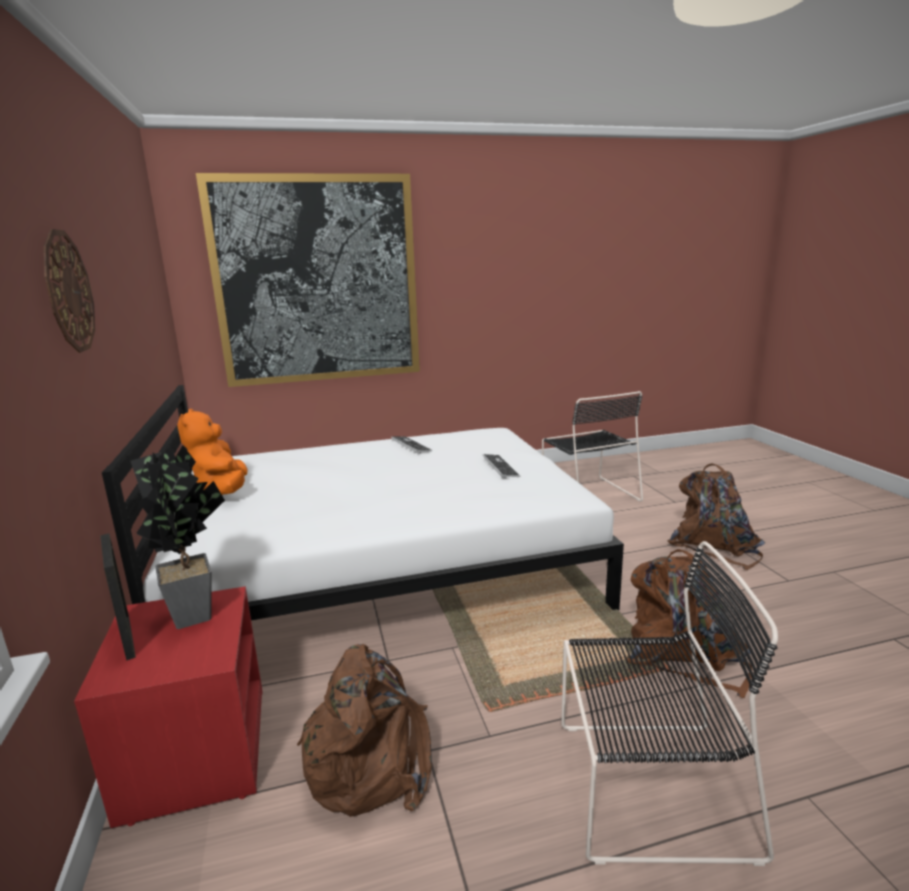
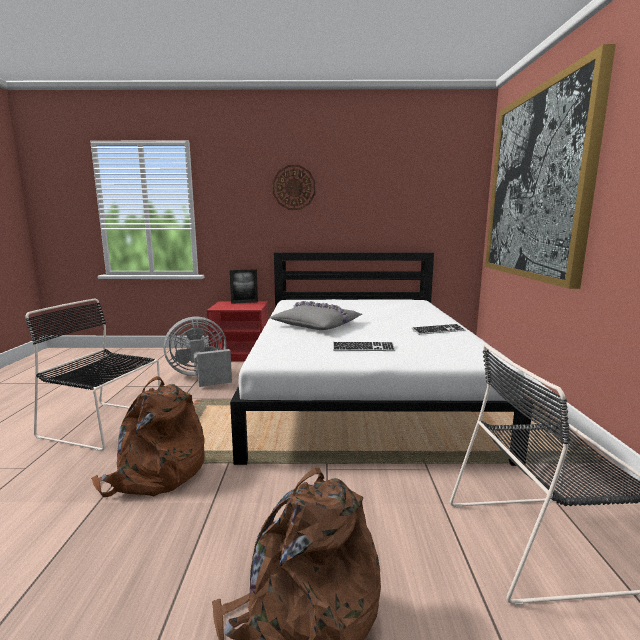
camera: 105 degrees right, 5 degrees down
potted plant [131,445,225,629] -> none
orange plush toy [177,409,248,495] -> none
brown backpack [297,644,432,817] -> grey fan [163,317,232,387]
black chair [561,541,778,866] -> black chair turned 90 degrees clockwise [25,298,160,451]
none -> grey pillow [270,301,363,330]

